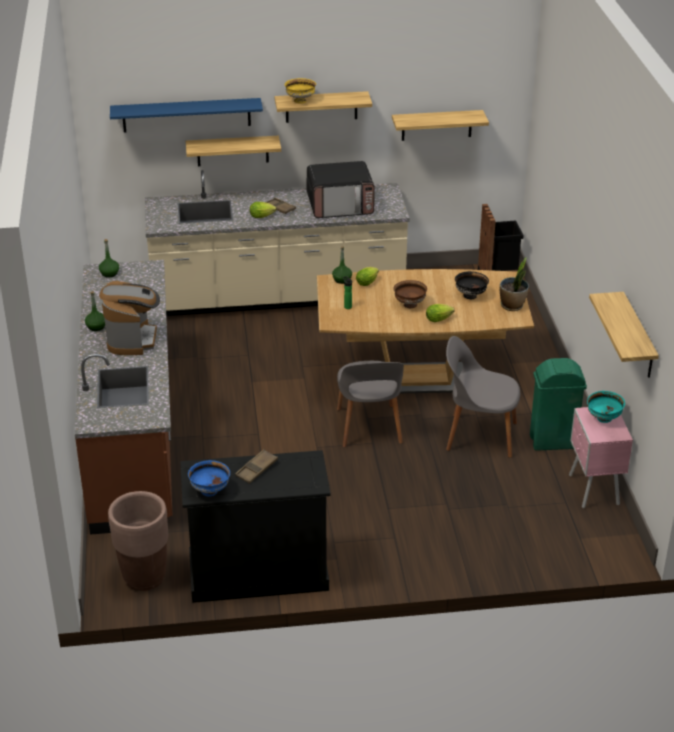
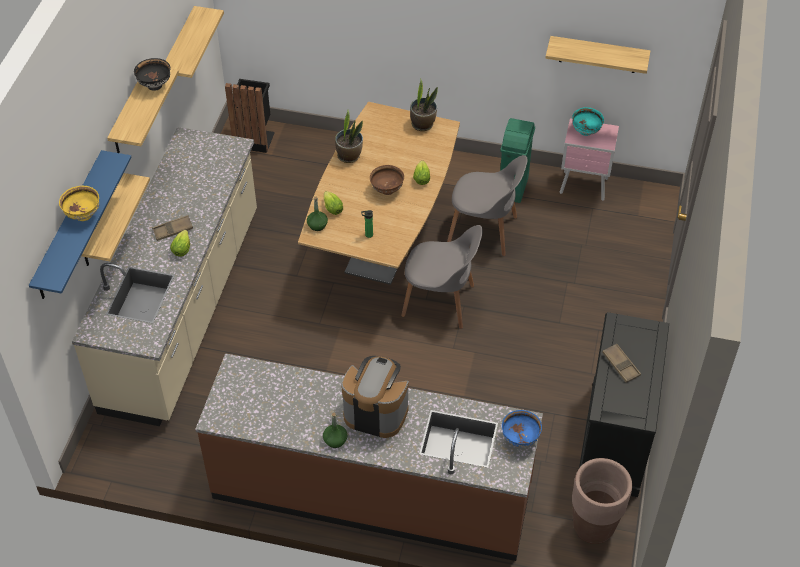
camera: 70 degrees left, 15 degrees up
green bottle [99,239,119,277] -> none
blue bowl [188,460,230,497] -> blue bowl moved to [502,410,542,447]
yellow bowl [285,78,316,104] -> yellow bowl moved to [59,186,99,221]
microwave [306,161,375,218] -> none
grey chair [446,336,520,458] -> grey chair turned 105 degrees counterclockwise [447,155,527,256]
black bowl [455,271,489,299] -> black bowl moved to [134,58,170,91]
none -> potted plant [335,110,363,163]

